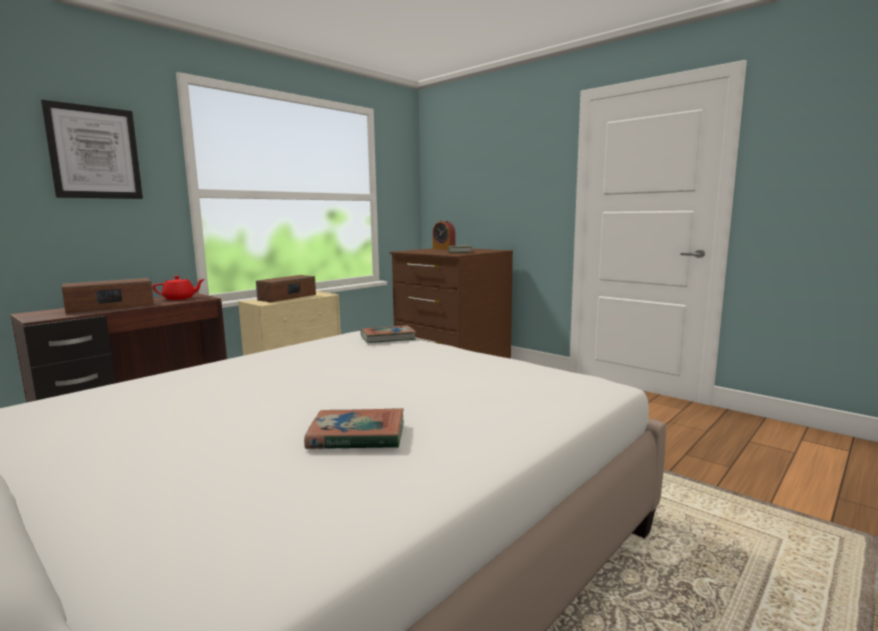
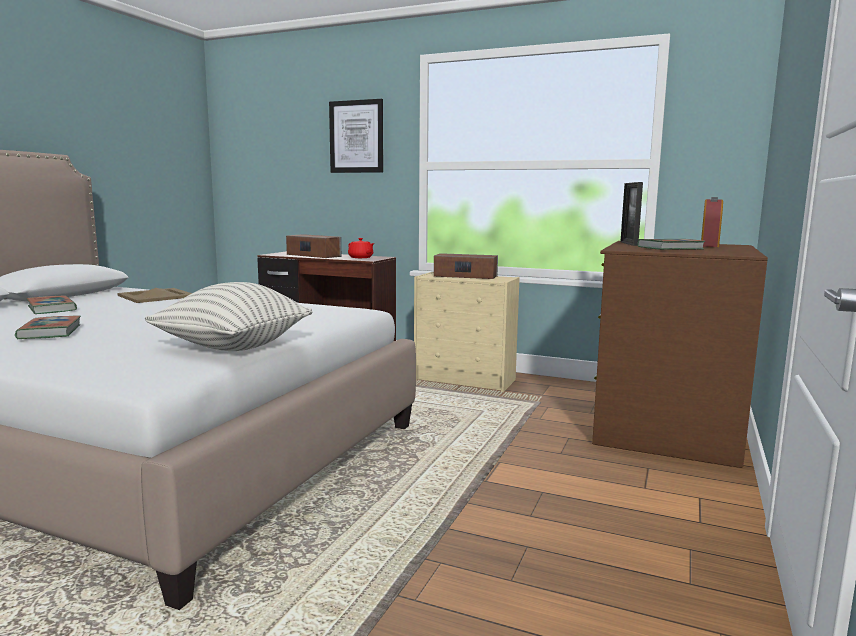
camera: 70 degrees right, 0 degrees up
book [361,325,416,343] -> book moved to [26,296,77,314]
none -> beige tray [117,288,192,303]
none -> pillow [145,282,313,351]
none -> picture frame [620,182,643,246]

